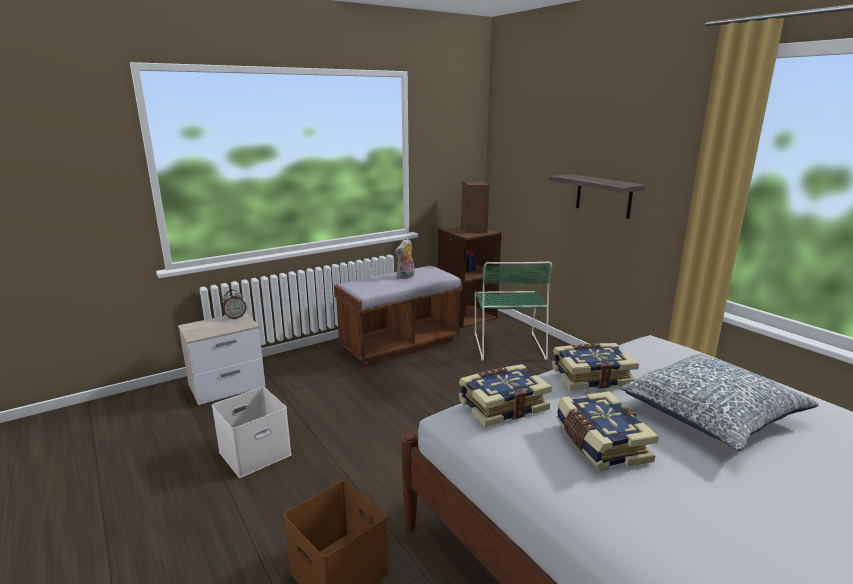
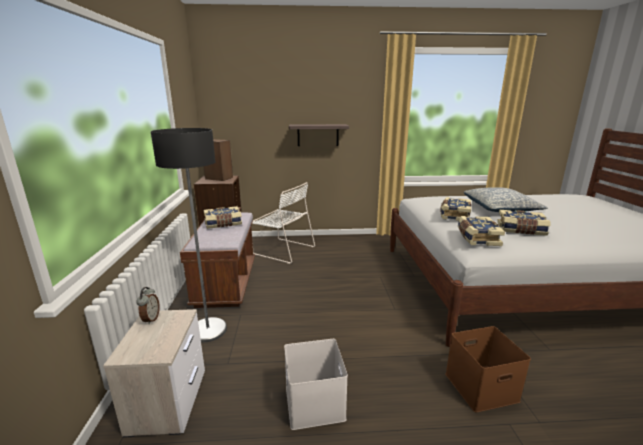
camera: 60 degrees left, 0 degrees up
plush toy [395,239,415,279] -> book [204,206,242,229]
green chair [475,261,553,361] -> white chair [252,182,315,264]
none -> floor lamp [151,128,227,343]

